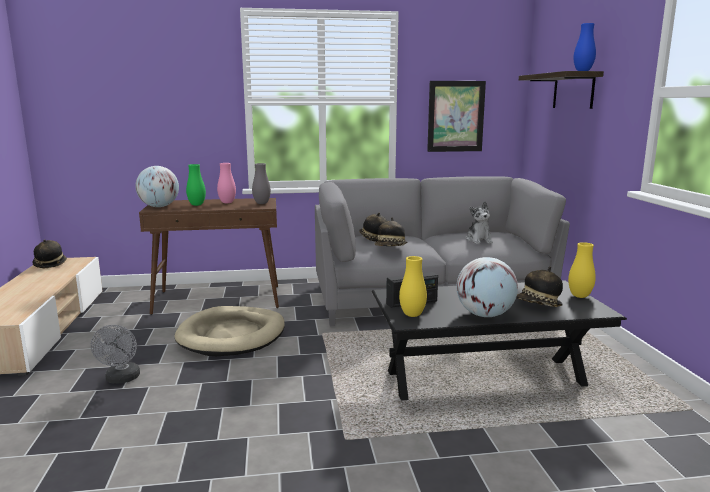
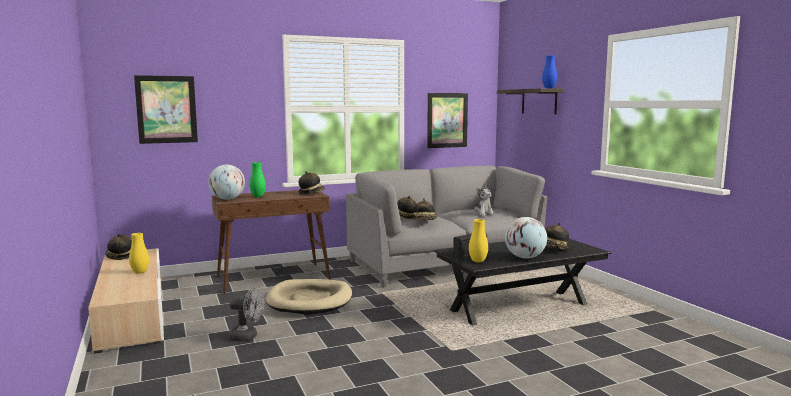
camera: 15 degrees left, 5 degrees down
grey fan [91,325,140,383] -> grey fan turned 60 degrees counterclockwise [229,287,264,342]
pink vase [217,163,236,203] -> none
grey vase [252,163,271,204] -> hat [299,171,325,195]
yellow vase [568,242,596,298] -> yellow vase moved to [129,233,149,274]
none -> picture [134,75,198,144]

